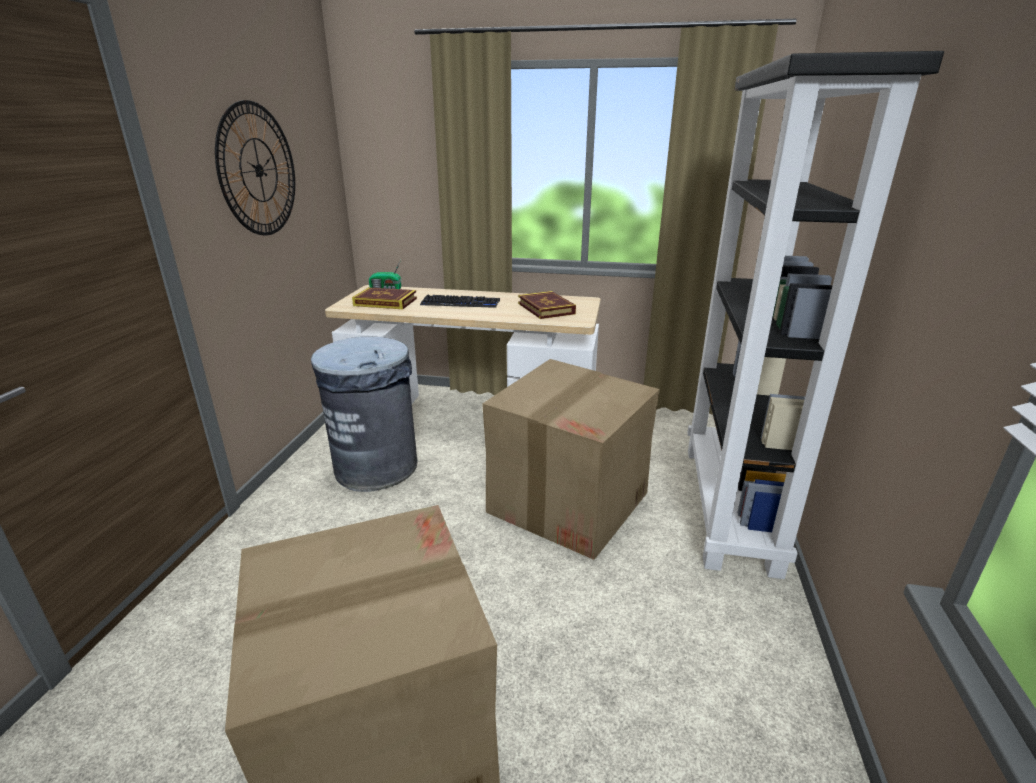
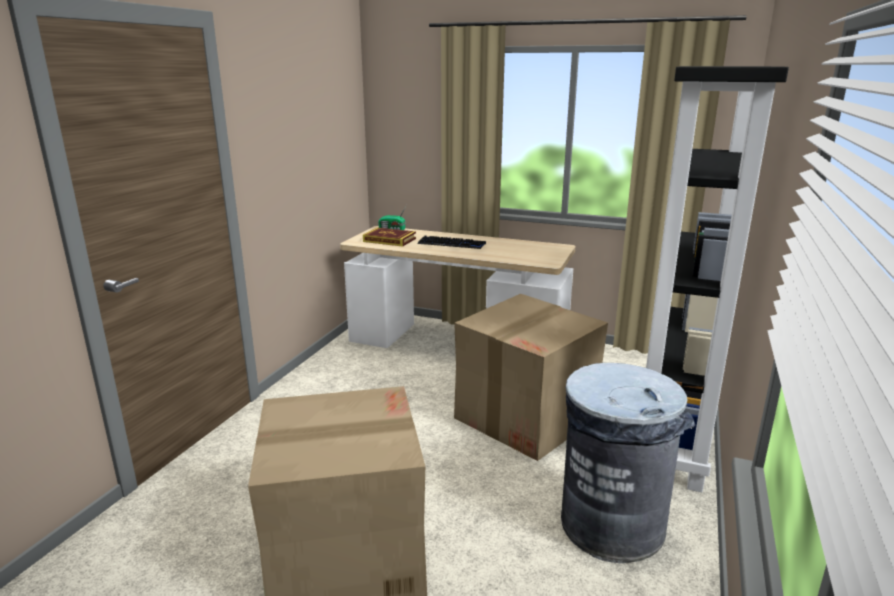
camera: 10 degrees right, 5 degrees down
wall clock [215,100,295,235] -> none
grey trash can [311,337,418,492] -> grey trash can moved to [561,363,695,563]
book [518,291,576,319] -> none

